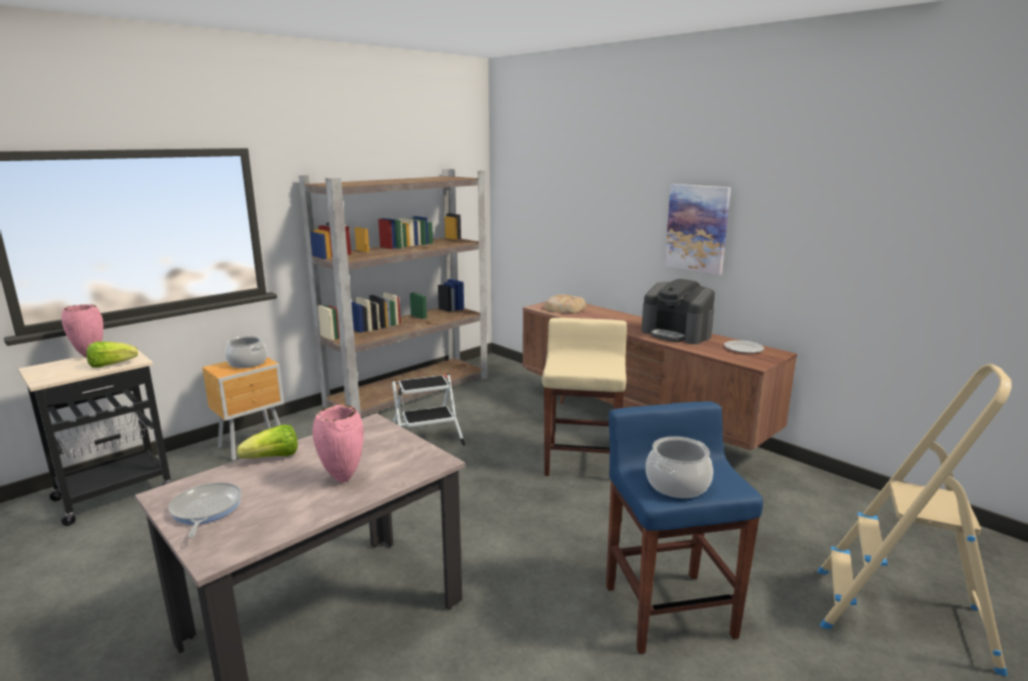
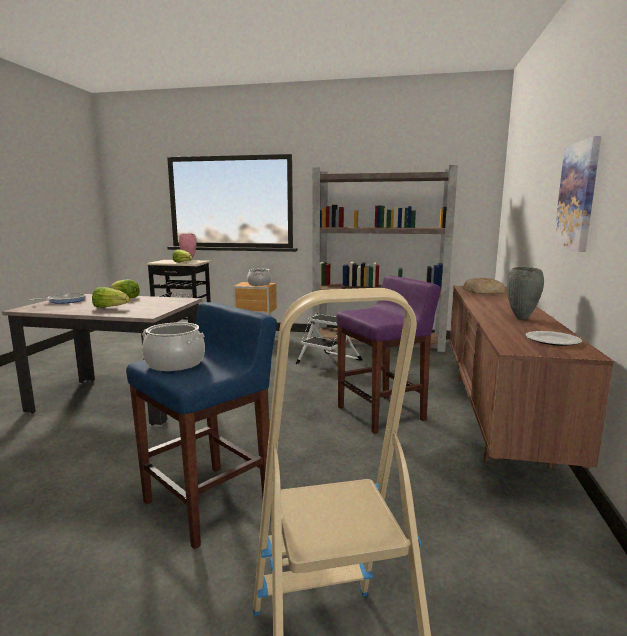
camera: 55 degrees right, 5 degrees down
pink vase [312,405,364,483] -> lettuce [92,287,130,308]
beige stool [542,318,627,476] -> purple stool [336,276,441,434]
coffee machine [641,279,715,344] -> grey vase [507,267,544,320]

